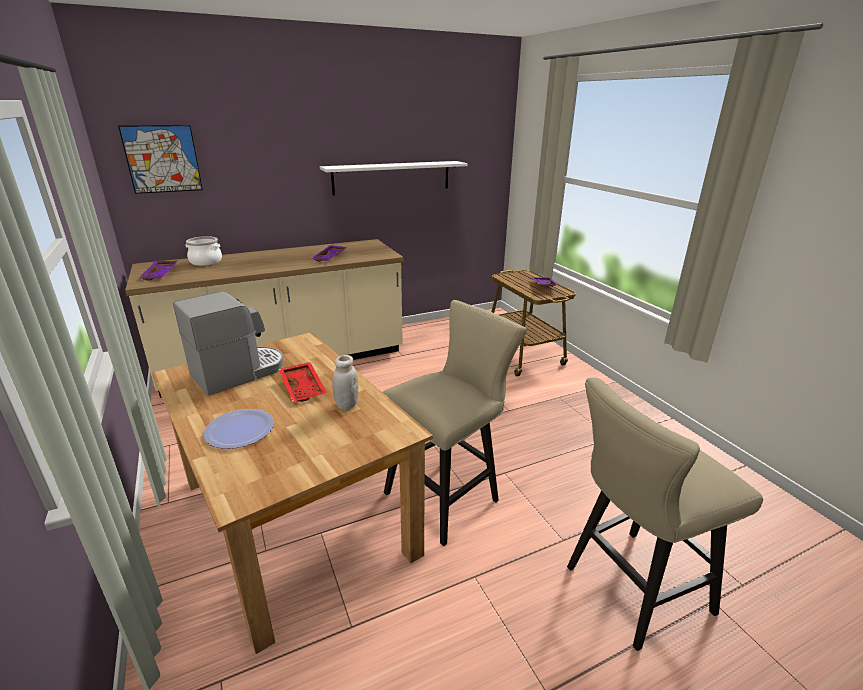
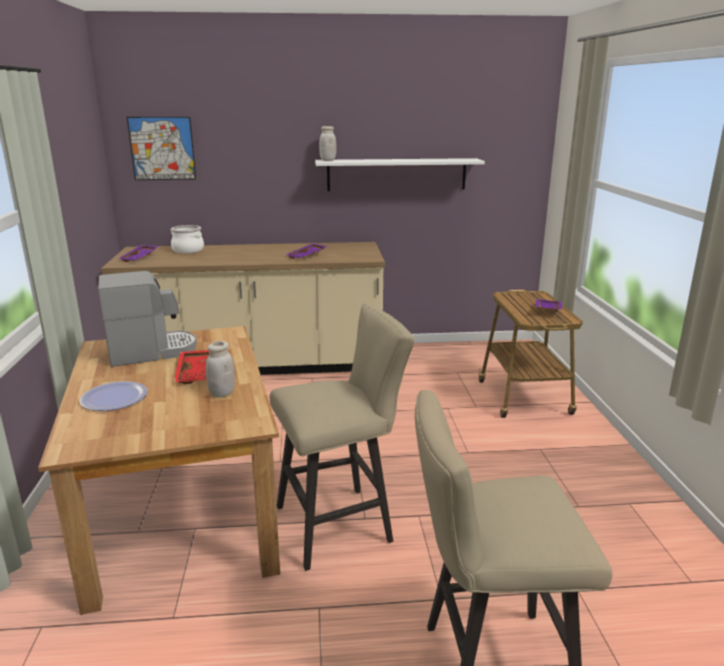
camera: 20 degrees right, 5 degrees down
none -> white jar [319,126,337,161]

